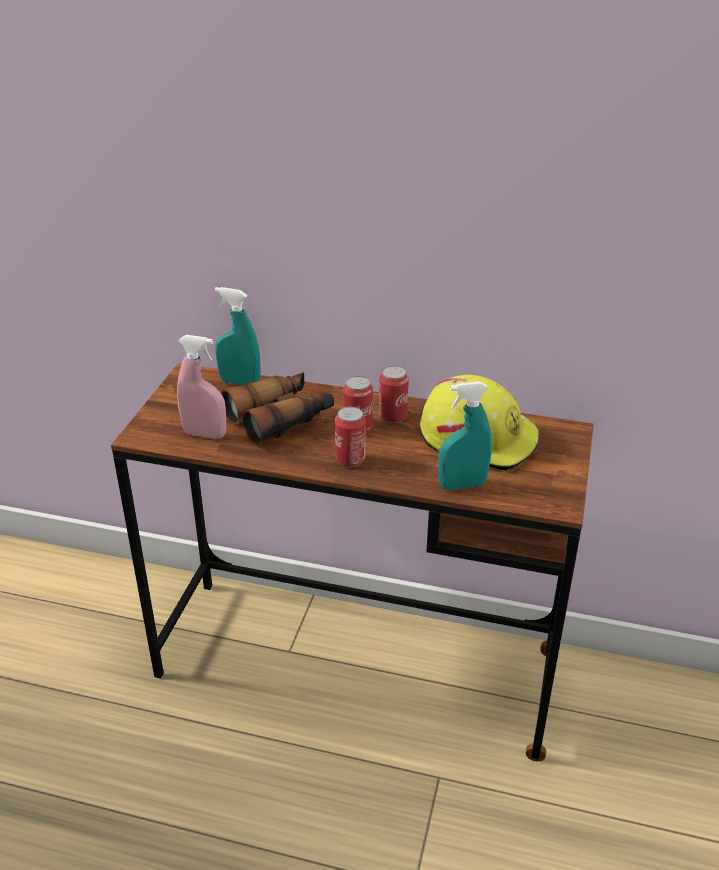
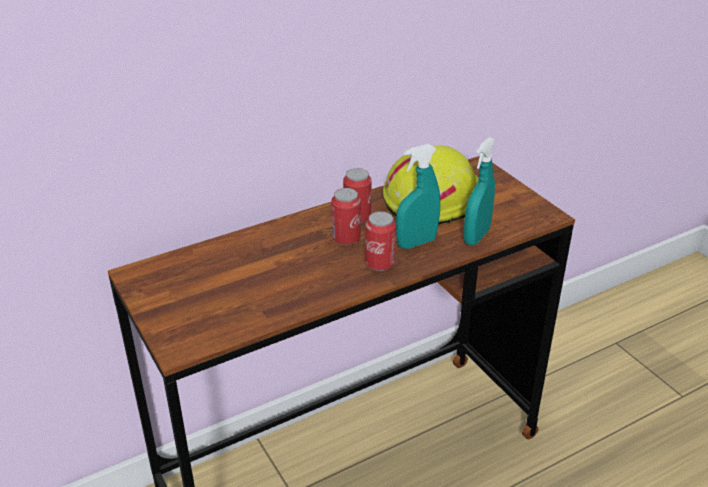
camera: 45 degrees left, 0 degrees up
pink spray bottle [177,335,226,439] -> none
turquoise spray bottle [215,287,261,385] -> turquoise spray bottle moved to [396,144,440,249]
binoculars [221,372,334,446] -> none

